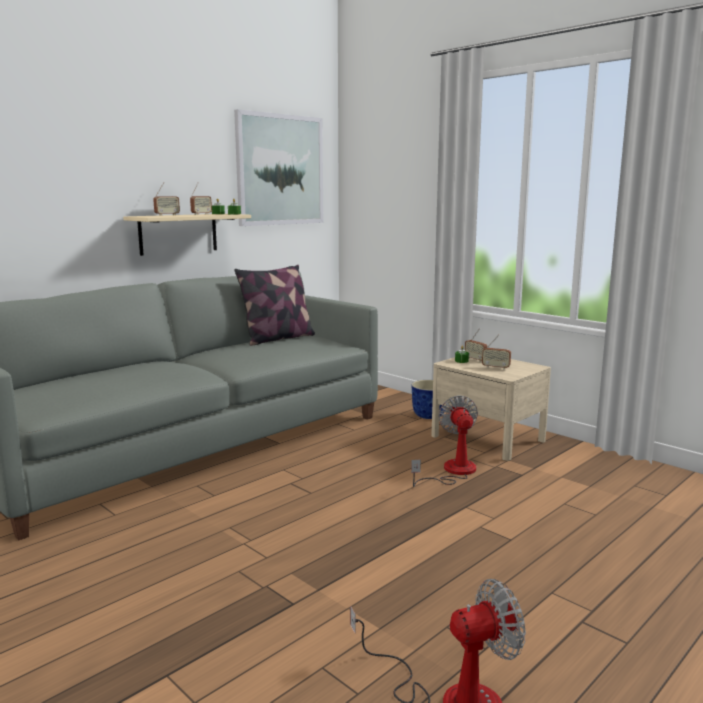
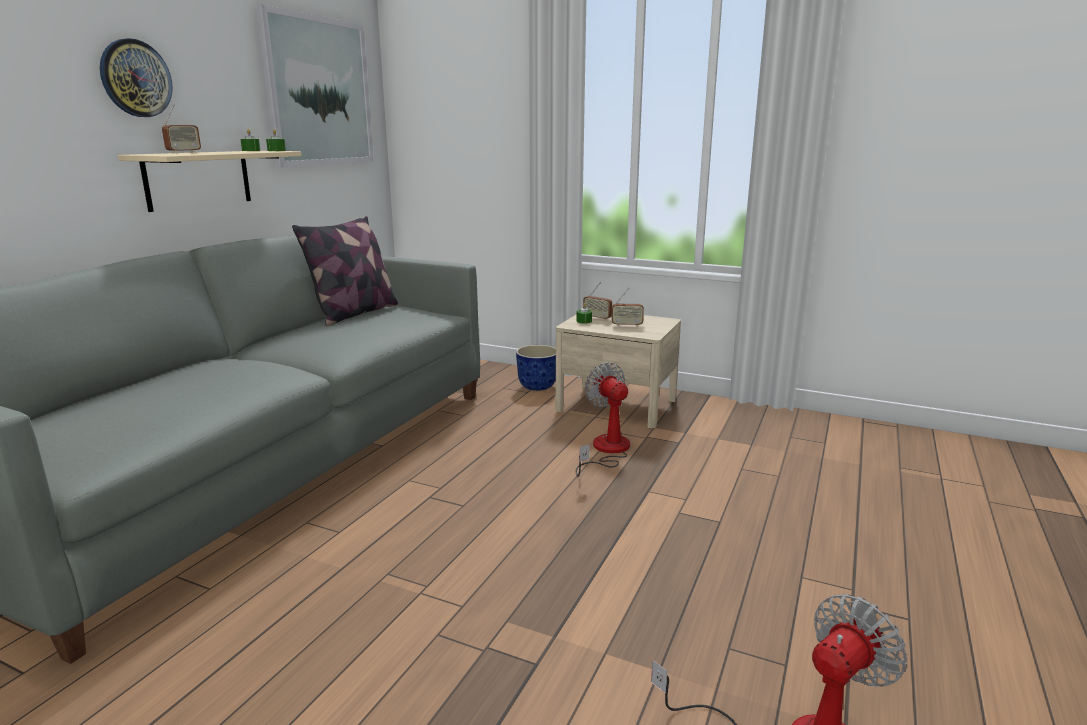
camera: 20 degrees left, 5 degrees up
radio [190,183,212,215] -> none
none -> wall clock [100,38,173,117]

